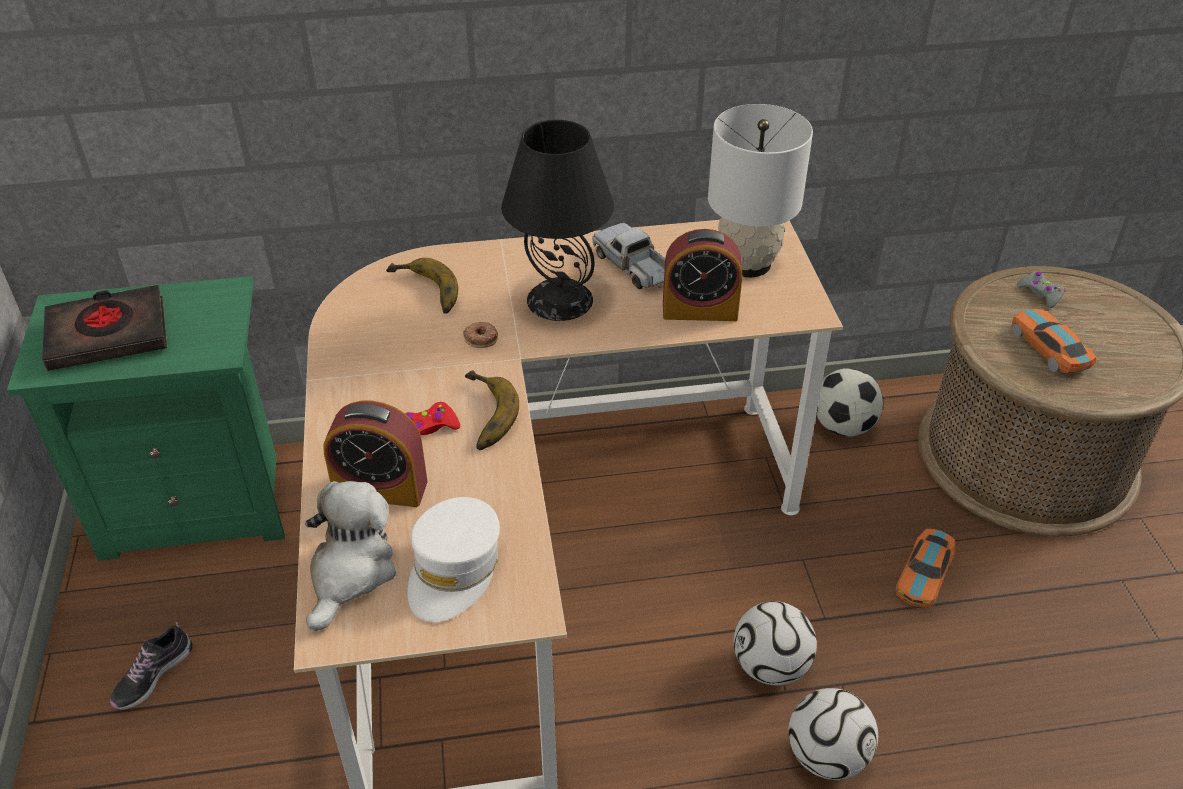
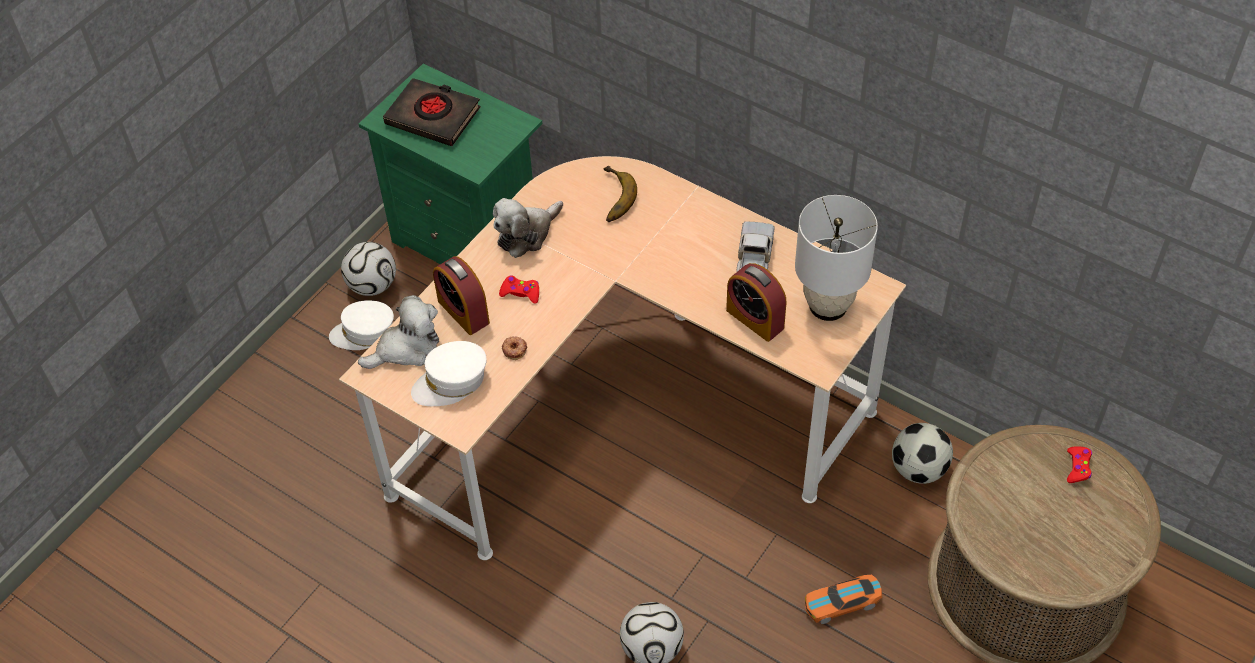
camera: 45 degrees right, 10 degrees up
shoe [110,622,192,710] -> white cap [329,300,394,350]
donut [463,322,498,348] -> donut moved to [502,336,527,360]
banana [465,370,519,450] -> none
black table lamp [501,120,614,321] -> none
football [734,601,817,685] -> football moved to [341,242,396,296]
toy car [1012,309,1096,374] -> none
grey game controller [1017,271,1065,308] -> red game controller [1067,446,1092,483]
none -> plush toy [493,198,563,258]

